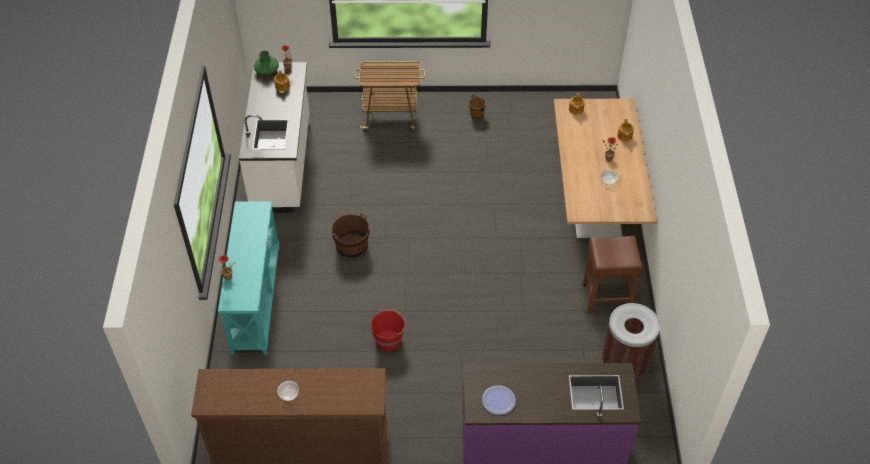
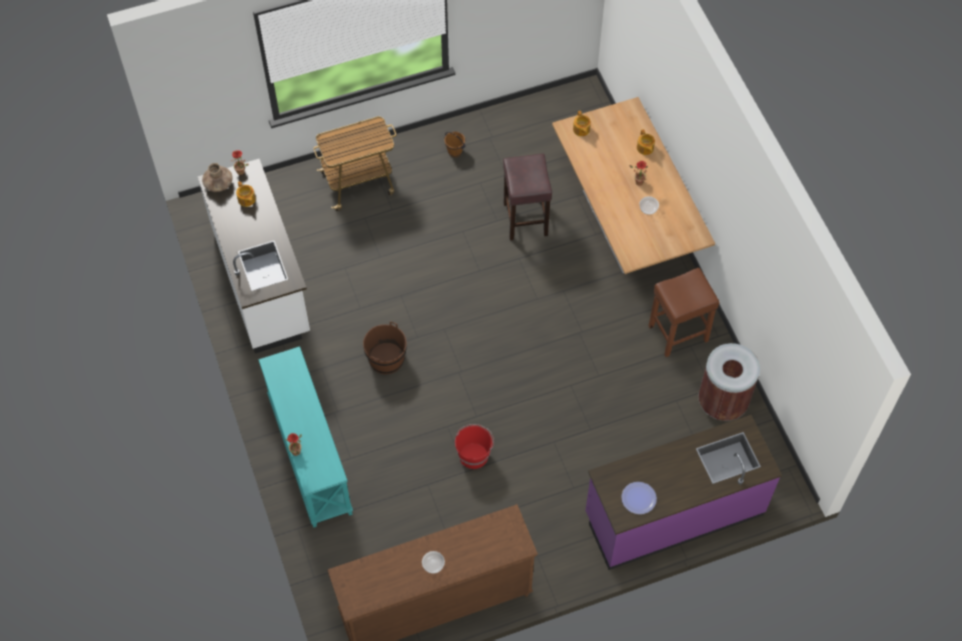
camera: 20 degrees left, 10 degrees up
green vase [254,50,279,75] -> brown vase [202,163,233,192]
none -> brown stool [503,154,552,240]

